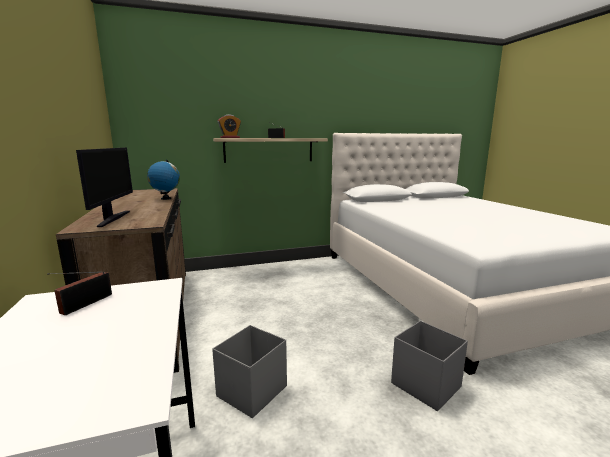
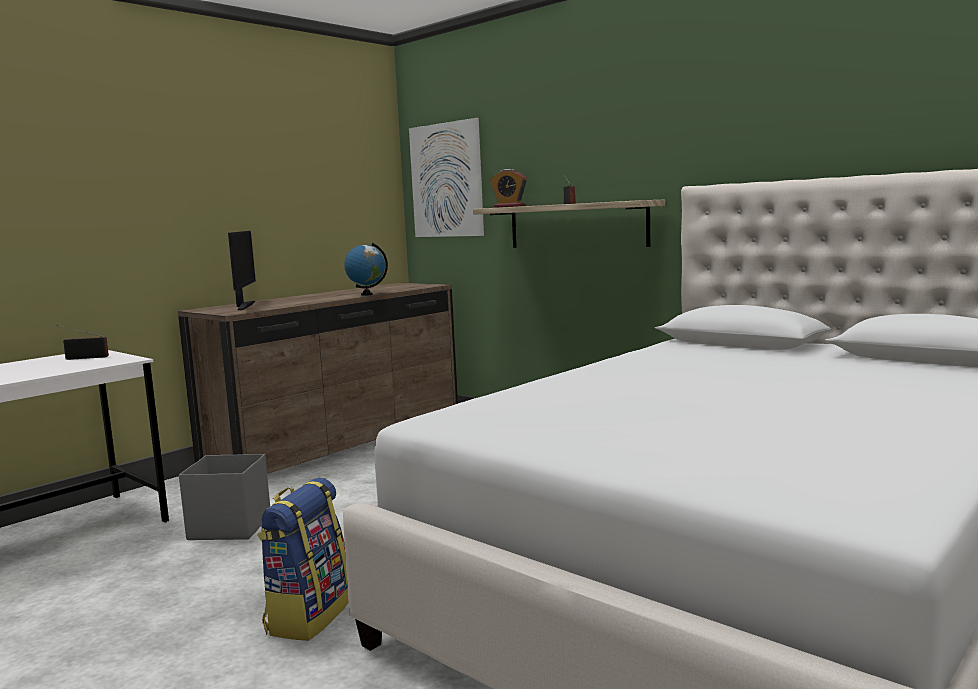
camera: 60 degrees right, 5 degrees down
monitor [76,148,133,227] -> monitor turned 60 degrees counterclockwise [228,231,256,310]
grey storage box [391,321,468,411] -> backpack [257,478,349,641]
none -> picture [409,118,484,237]

